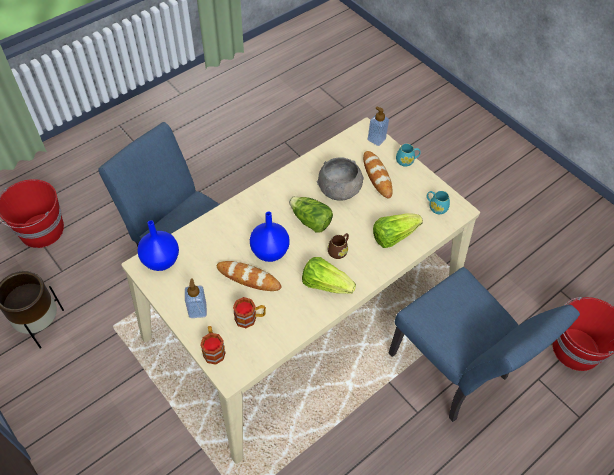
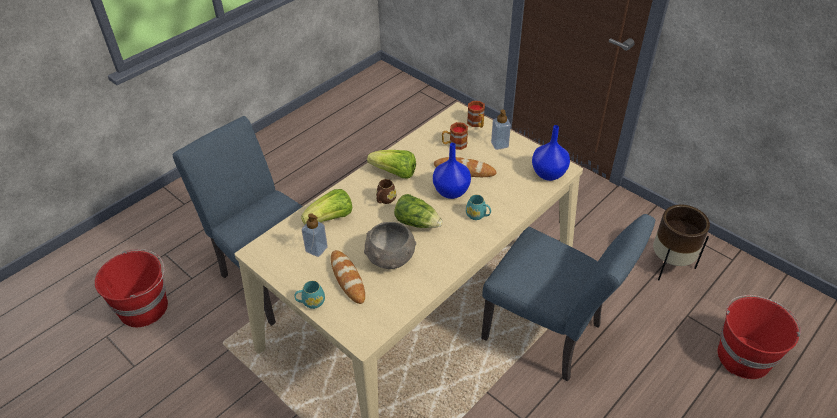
camera: 175 degrees right, 10 degrees down
soap dispenser [367,107,389,146] -> soap dispenser moved to [302,213,328,257]
turquoise mug [427,191,450,214] -> turquoise mug moved to [466,195,491,220]

